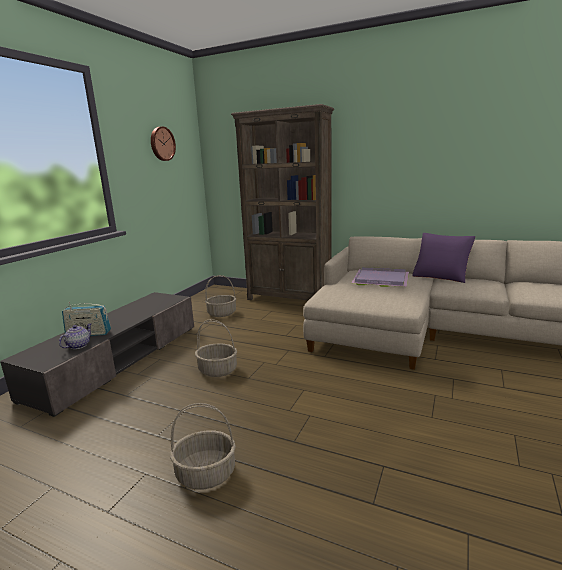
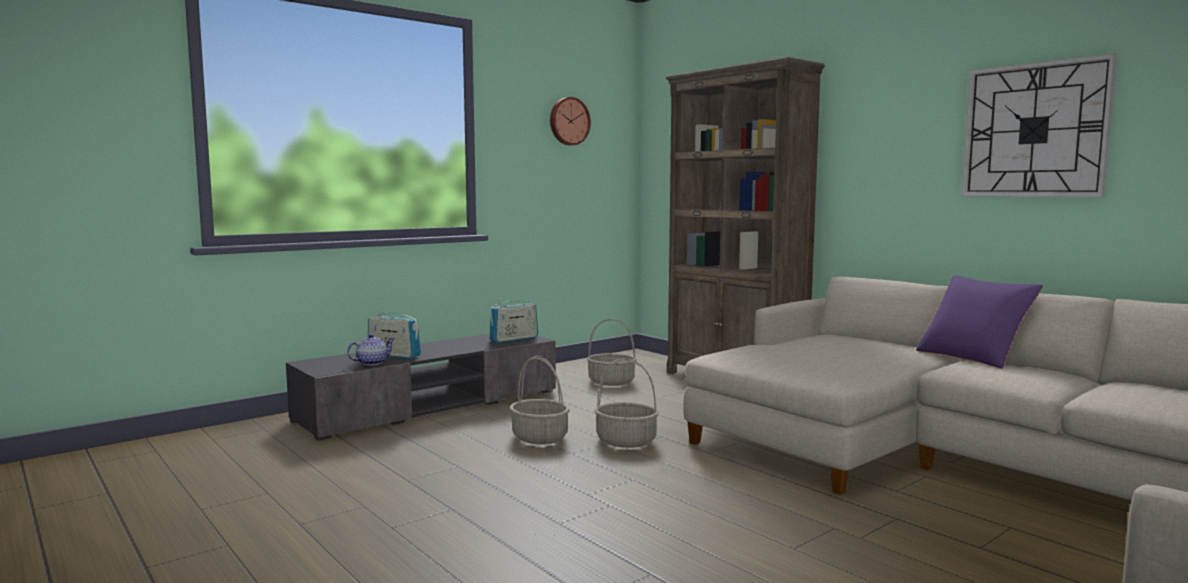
camera: 25 degrees right, 10 degrees down
basket [170,403,236,489] -> basket moved to [594,358,659,448]
purple tray [351,267,409,287] -> none
none -> radio [489,298,538,343]
none -> wall clock [962,53,1117,197]

